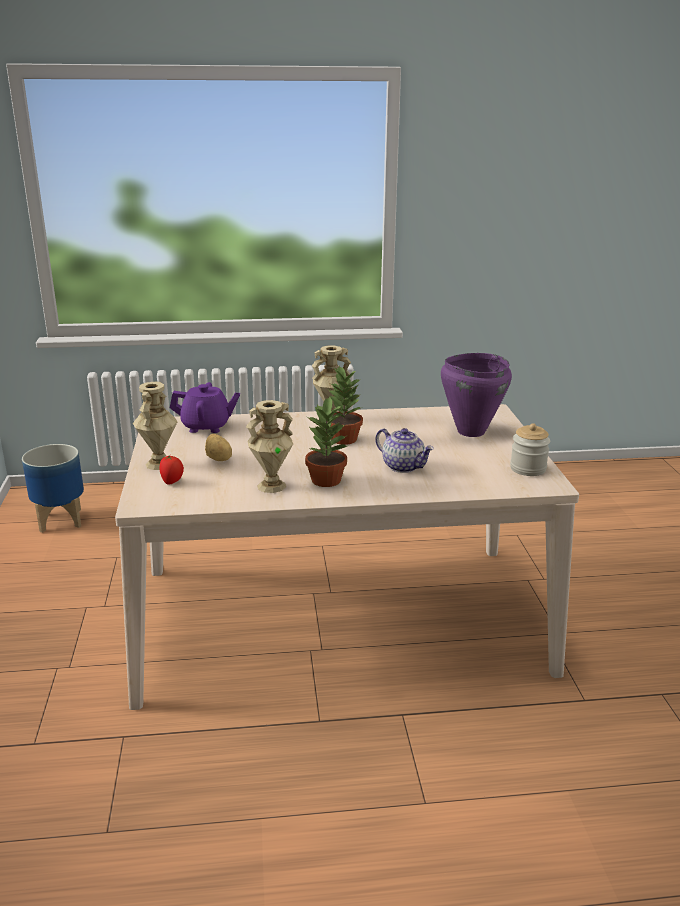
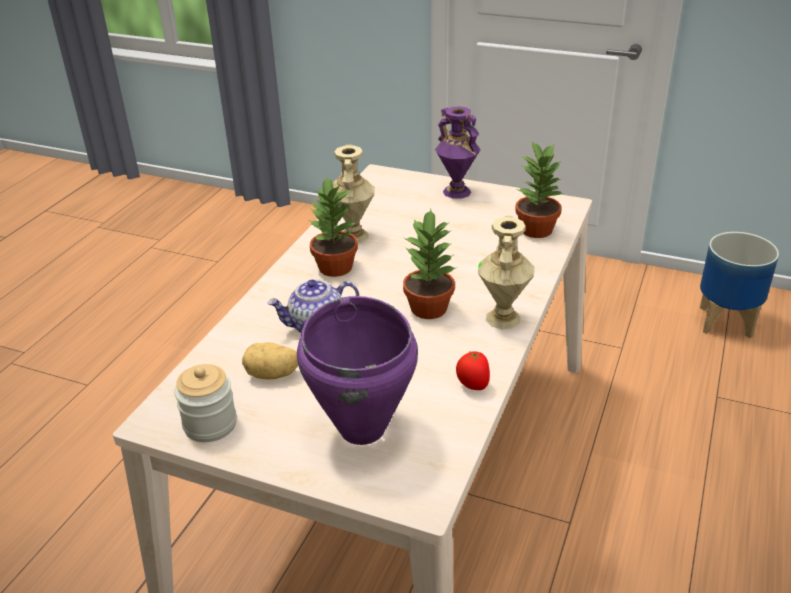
camera: 120 degrees right, 10 degrees up
beige vase [133,382,178,470] -> purple vase [435,106,481,199]
tomato [159,455,184,485] -> tomato moved to [456,351,490,390]
purple teapot [170,382,240,433] -> potted plant [515,141,564,238]
potato [205,434,232,461] -> potato moved to [242,342,298,379]

